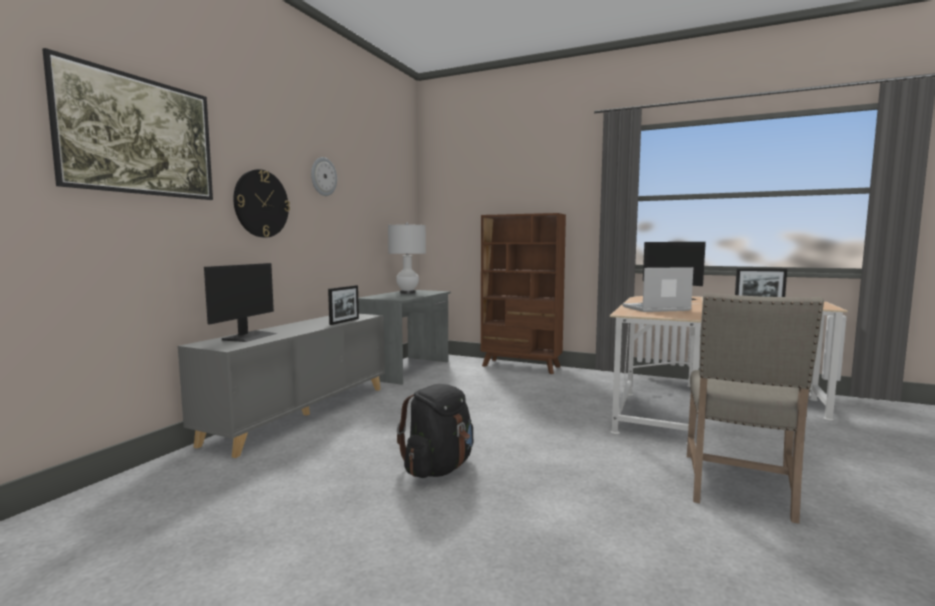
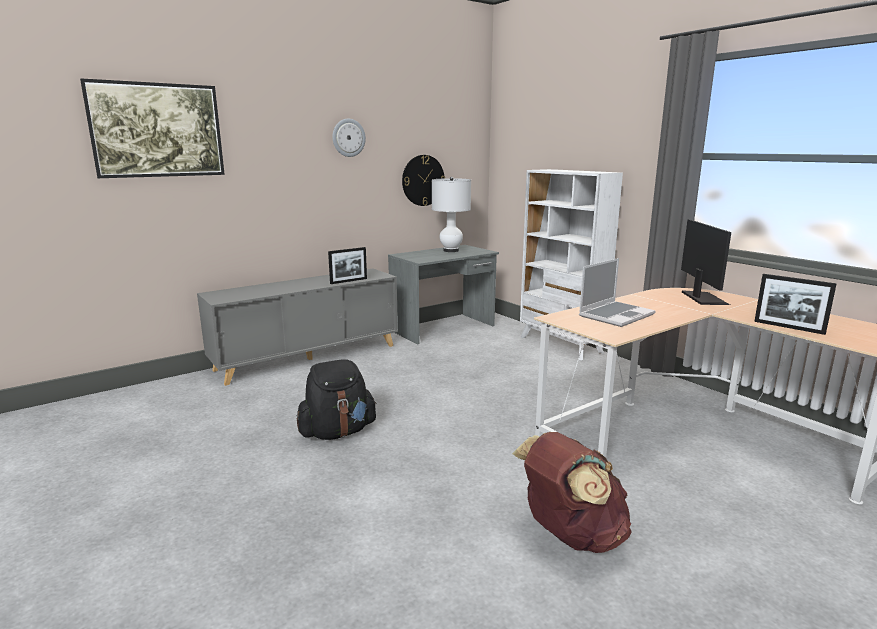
camera: 30 degrees right, 10 degrees up
monitor [204,263,278,342] -> none
wall clock [233,169,290,238] -> wall clock moved to [402,155,445,206]
brown bookcase [481,213,566,374] -> white bookcase [520,169,623,361]
laptop [622,267,693,312] -> laptop turned 120 degrees clockwise [579,258,656,327]
beige chair [687,293,824,524] -> brown backpack [512,432,632,553]

